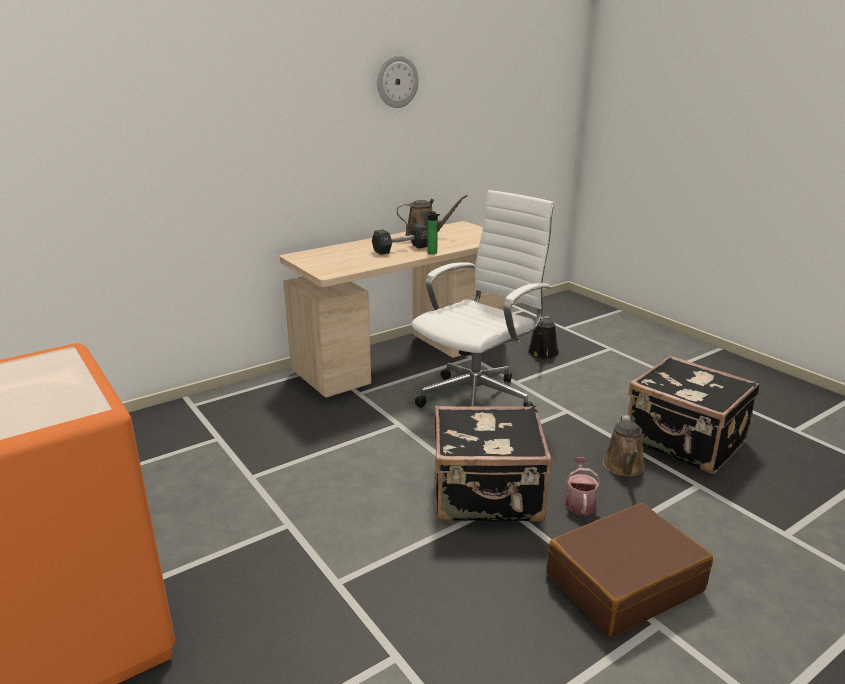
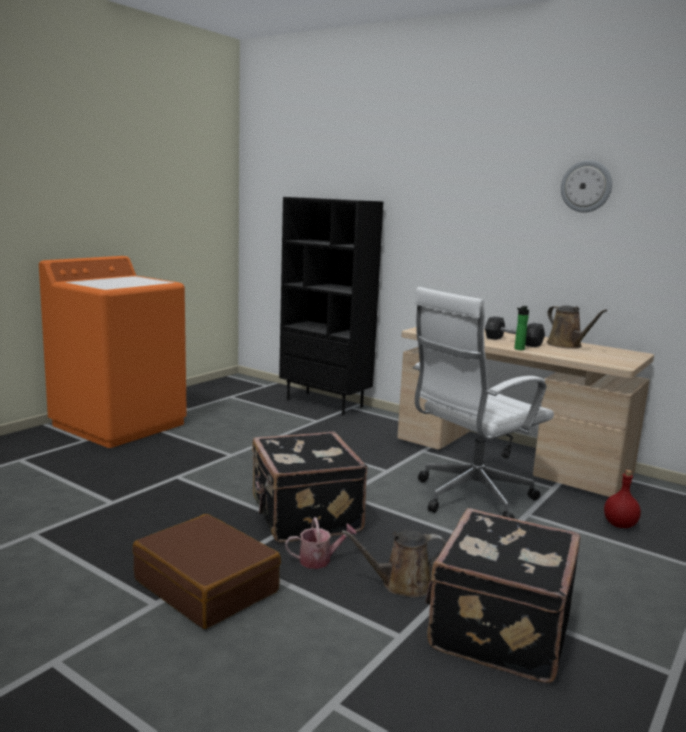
camera: 70 degrees right, 10 degrees down
white office chair [412,190,554,408] -> white office chair turned 120 degrees clockwise [413,287,554,519]
black watering can [528,316,559,359] -> red bottle [604,470,641,528]
none -> black bookcase [279,197,383,415]

